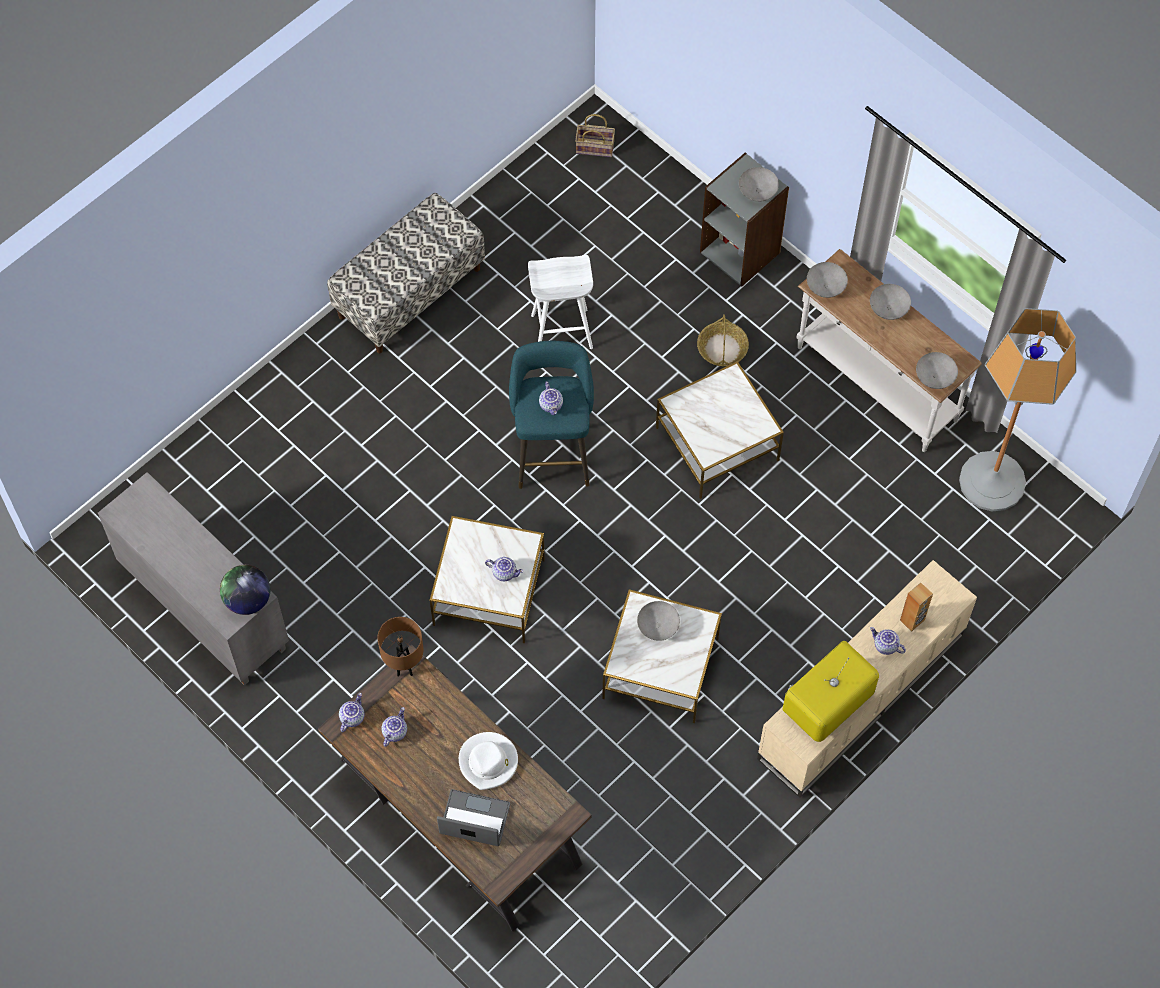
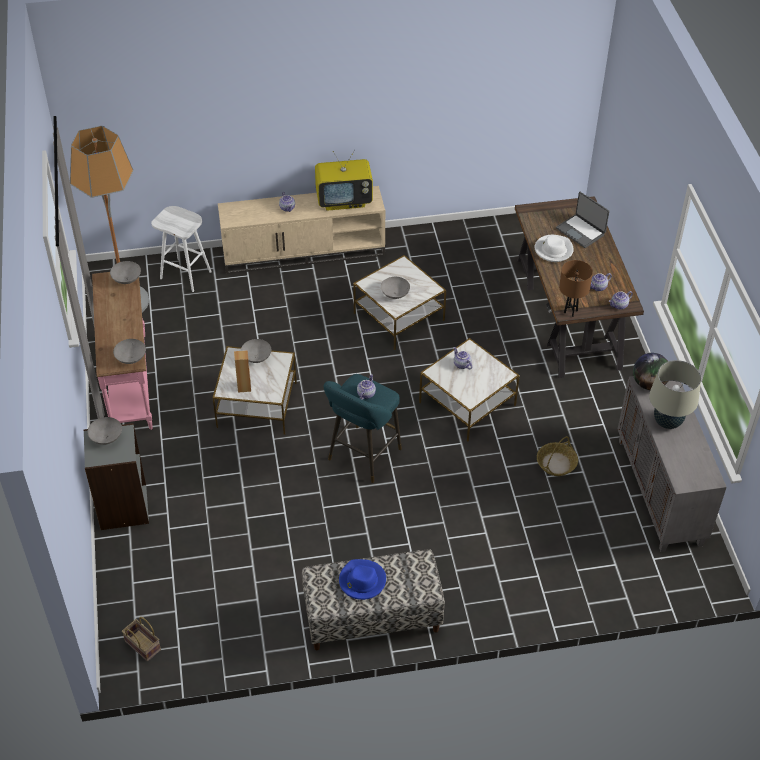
camera: 145 degrees left, 15 degrees down
white stool [528,255,593,349] -> white stool moved to [151,206,212,292]
basket [697,314,749,366] -> basket moved to [537,436,578,476]
white console table [796,249,982,452] -> pink console table [92,272,153,430]
grey bowl [870,284,911,320] -> grey bowl moved to [241,339,271,363]
brown speaker [900,583,933,632] -> brown speaker moved to [234,350,251,393]
none -> blue hat [339,559,386,600]
none -> beige table lamp [649,360,701,429]

